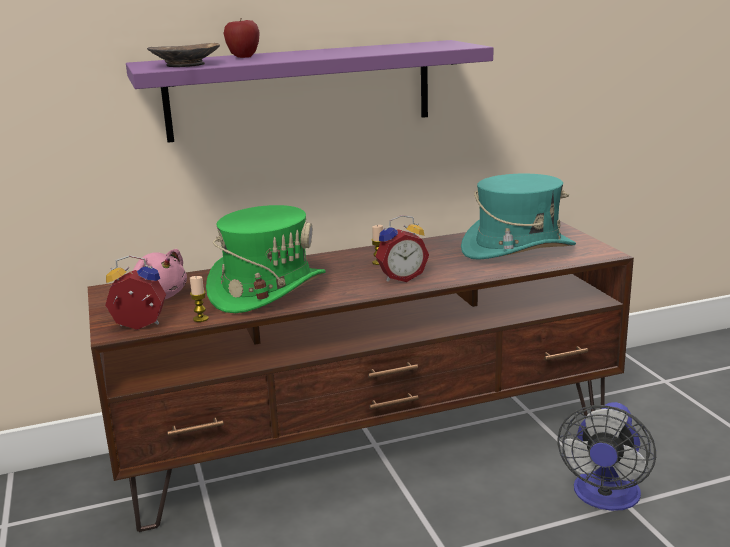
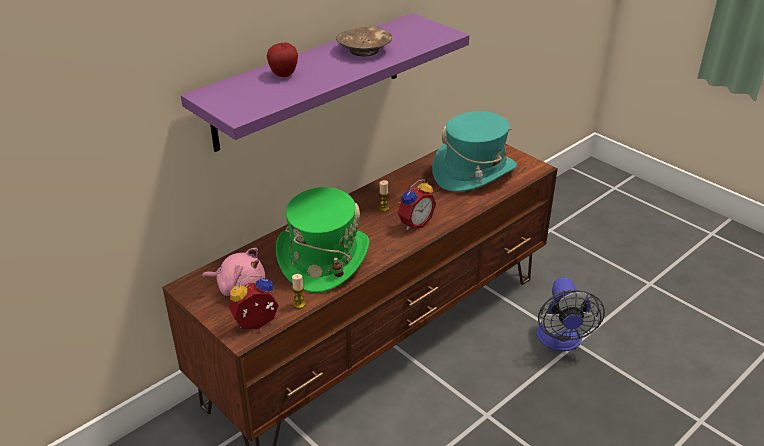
camera: 25 degrees left, 15 degrees up
brown bowl [147,43,220,67] -> brown bowl moved to [336,27,392,56]

